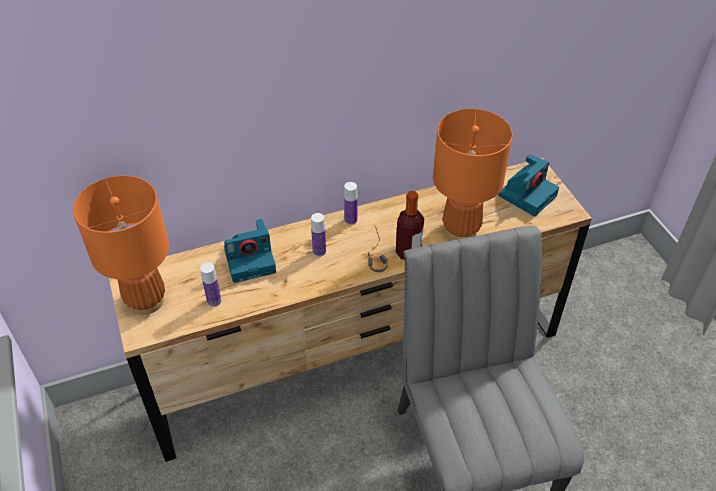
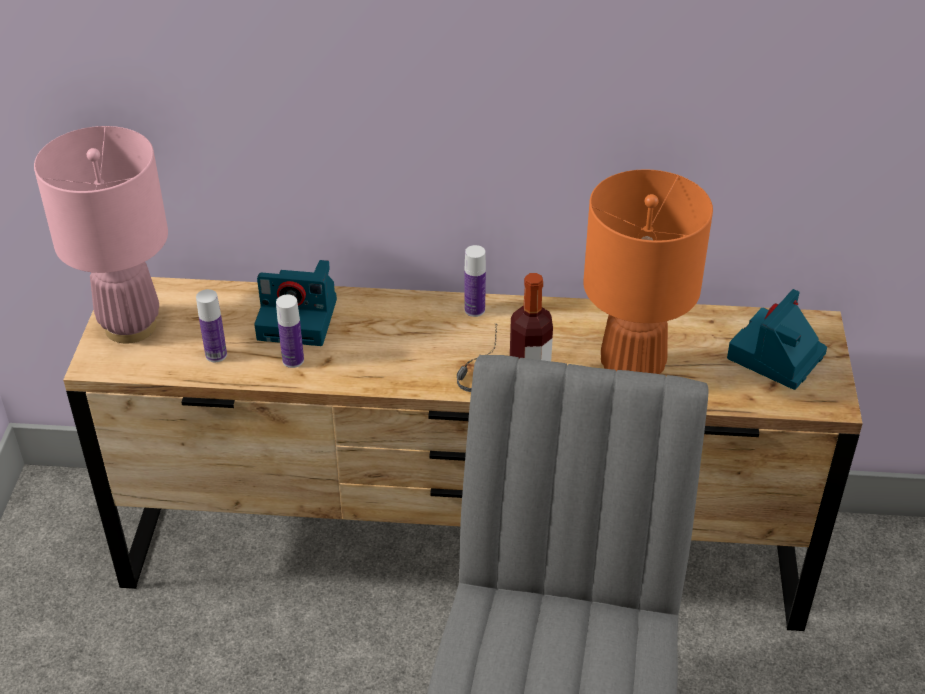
camera: 25 degrees right, 5 degrees down
orange table lamp [73,176,169,315] -> pink table lamp [34,126,168,344]
bottle [311,213,326,257] -> bottle moved to [276,295,304,368]
camera [498,154,559,216] -> camera turned 150 degrees clockwise [727,289,827,390]

